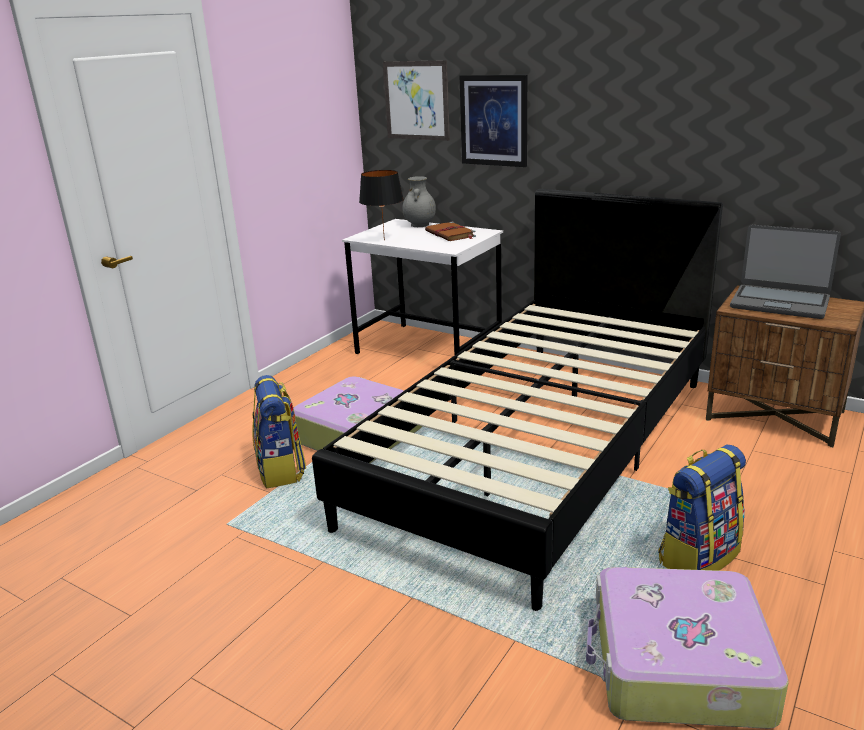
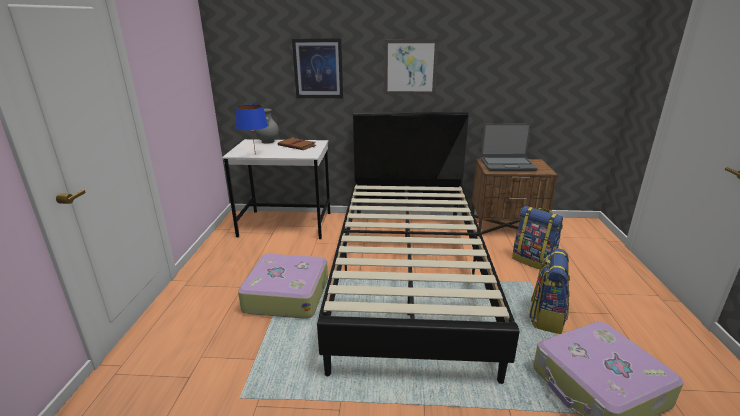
camera: 30 degrees left, 0 degrees up
backpack [252,375,306,489] -> backpack moved to [512,206,563,269]
black table lamp [359,170,404,240] -> blue table lamp [235,105,268,149]
picture [383,60,450,141] -> picture moved to [384,39,438,94]

